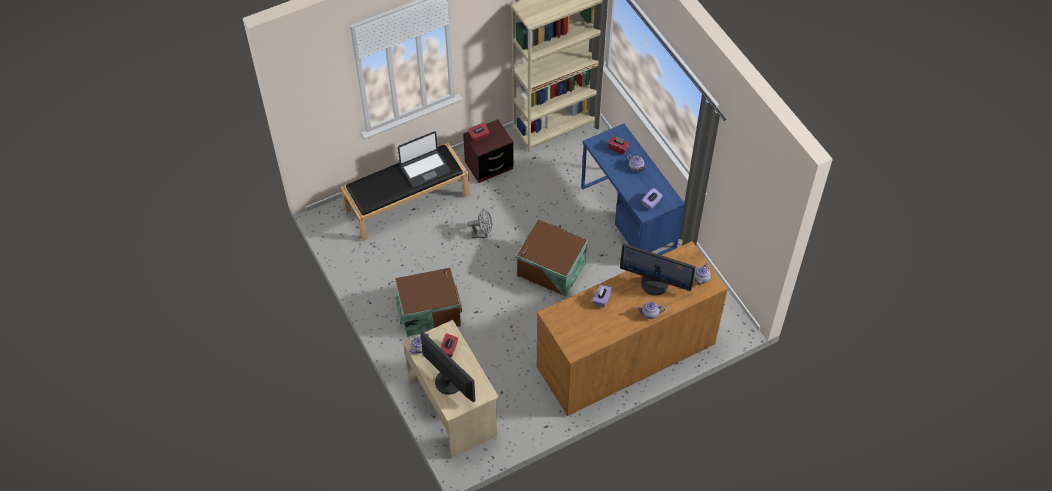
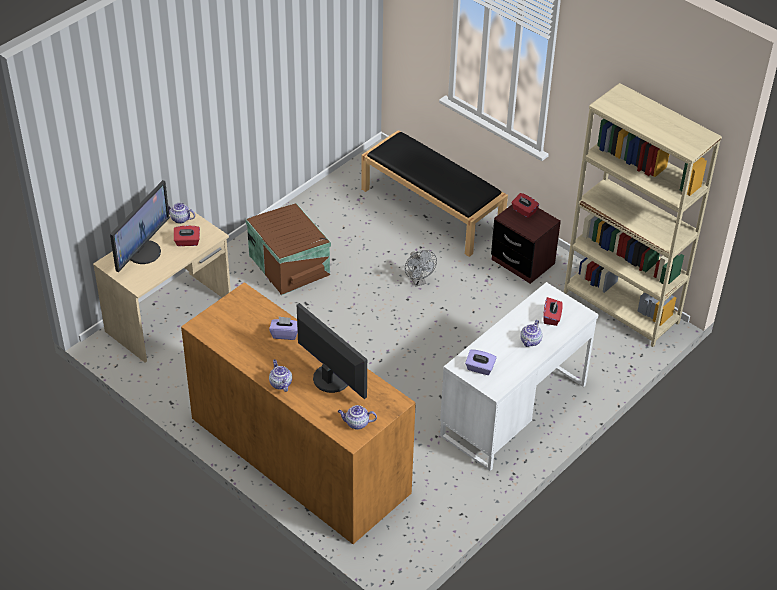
camera: 70 degrees right, 10 degrees down
laptop [398,131,451,187] -> none
brown storage box [516,219,588,297] -> none
blue desk [581,124,685,255] -> white desk [440,282,599,471]
monitor [620,243,696,296] -> monitor turned 135 degrees clockwise [297,303,367,399]

